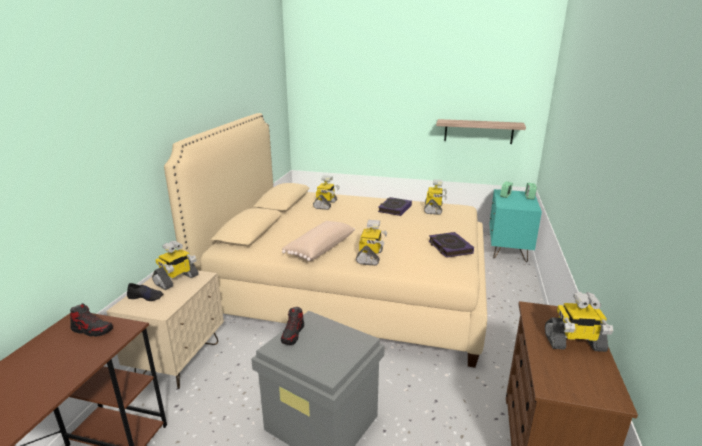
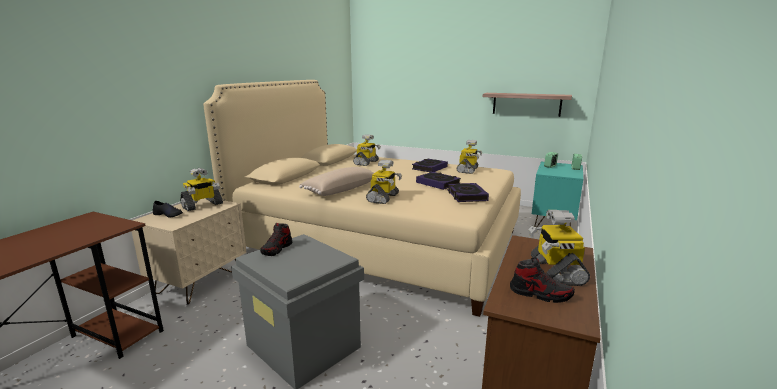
camera: 10 degrees right, 5 degrees down
shoe [70,303,113,337] -> shoe moved to [510,258,575,303]
toy robot [545,292,613,352] -> toy robot turned 75 degrees clockwise [528,210,590,286]
none -> book [416,172,461,190]

